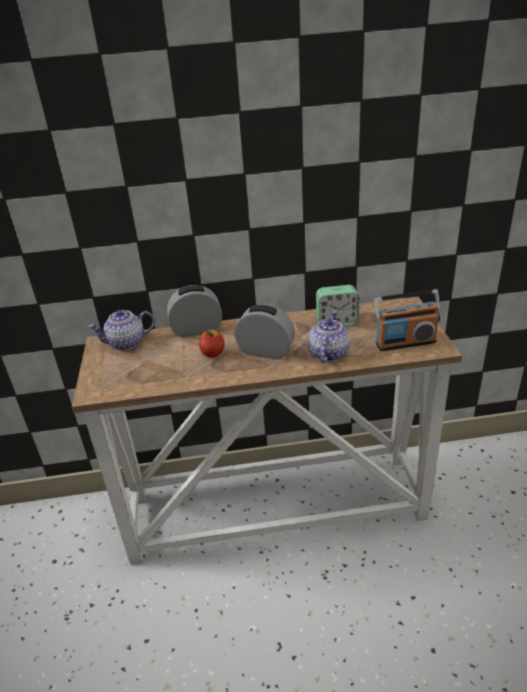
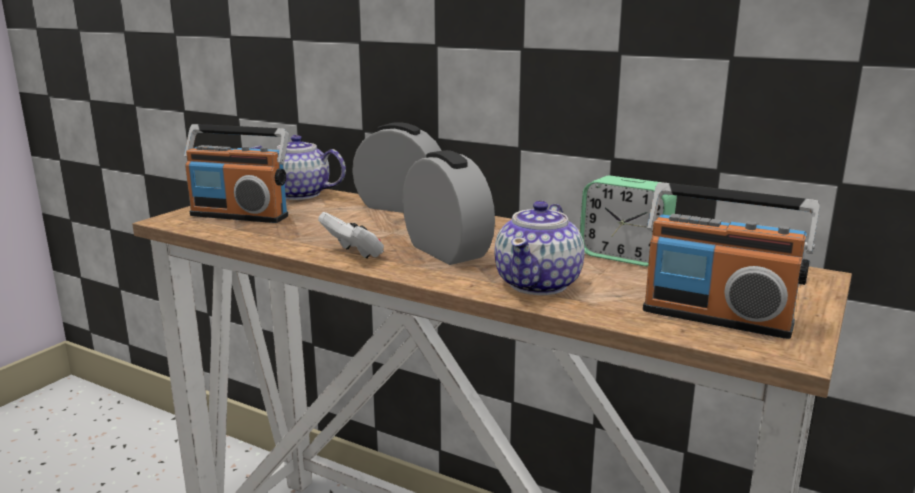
camera: 35 degrees right, 15 degrees down
apple [199,330,224,357] -> none
teapot [308,311,350,363] -> teapot turned 150 degrees clockwise [495,201,585,295]
none -> radio [184,124,289,223]
none -> white game controller [318,212,384,259]

